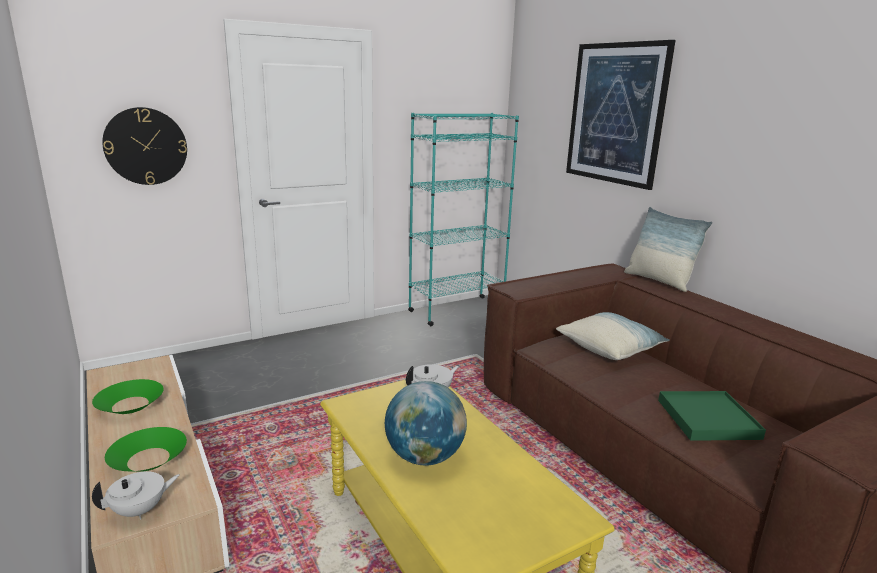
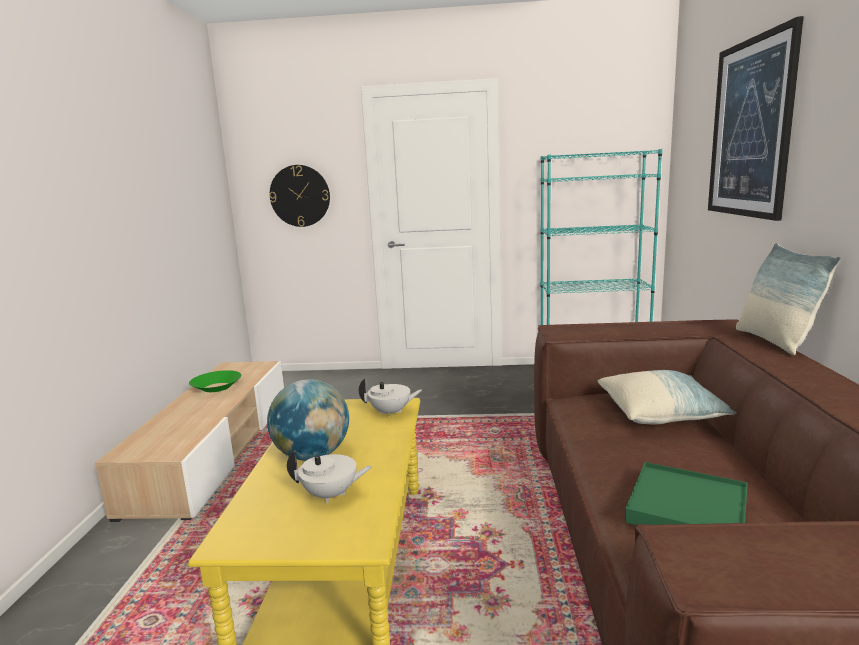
camera: 35 degrees right, 5 degrees down
white teapot [92,471,180,520] -> white teapot moved to [287,450,372,504]
green bowl [105,427,187,472] -> none

